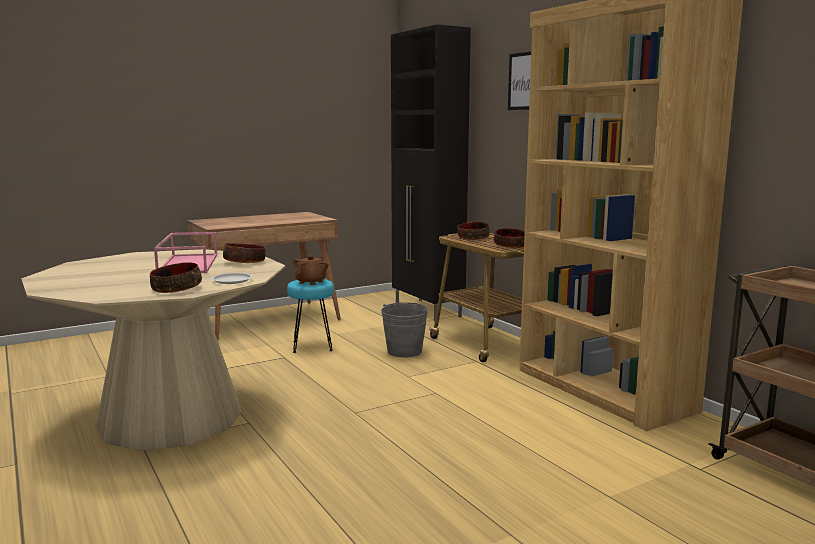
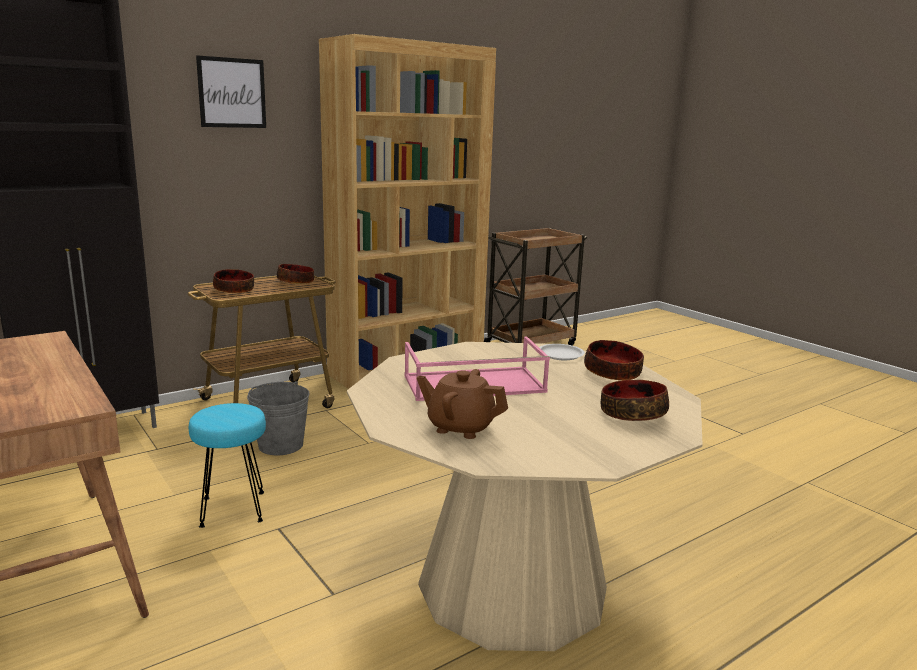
camera: 95 degrees left, 5 degrees up
bowl [223,243,266,263] -> bowl moved to [601,380,669,421]
brown teapot [293,255,329,285] -> brown teapot moved to [416,369,508,439]

